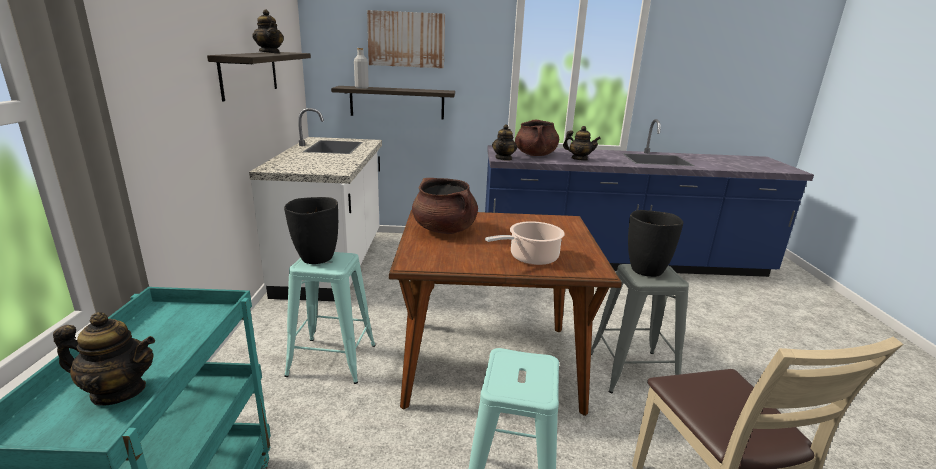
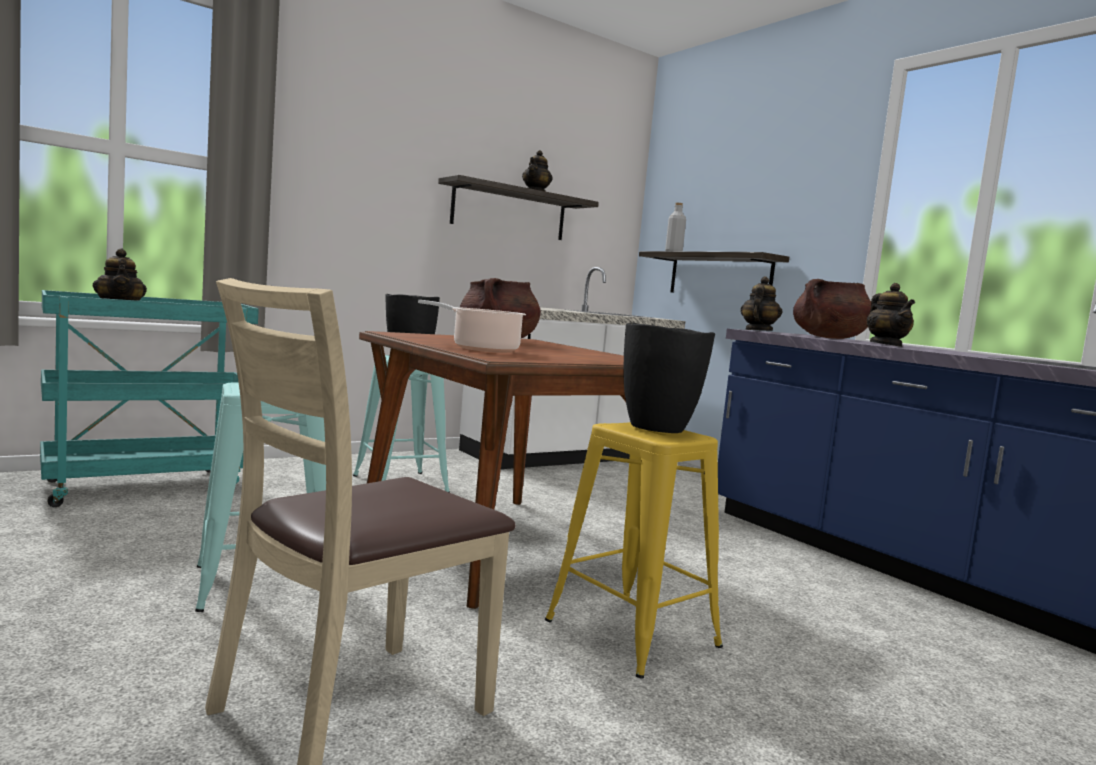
camera: 55 degrees right, 15 degrees down
picture [367,10,445,68] -> none
teapot [492,124,517,161] -> teapot turned 135 degrees clockwise [741,276,782,331]
grey stool [591,264,689,393] -> yellow stool [545,422,723,679]

